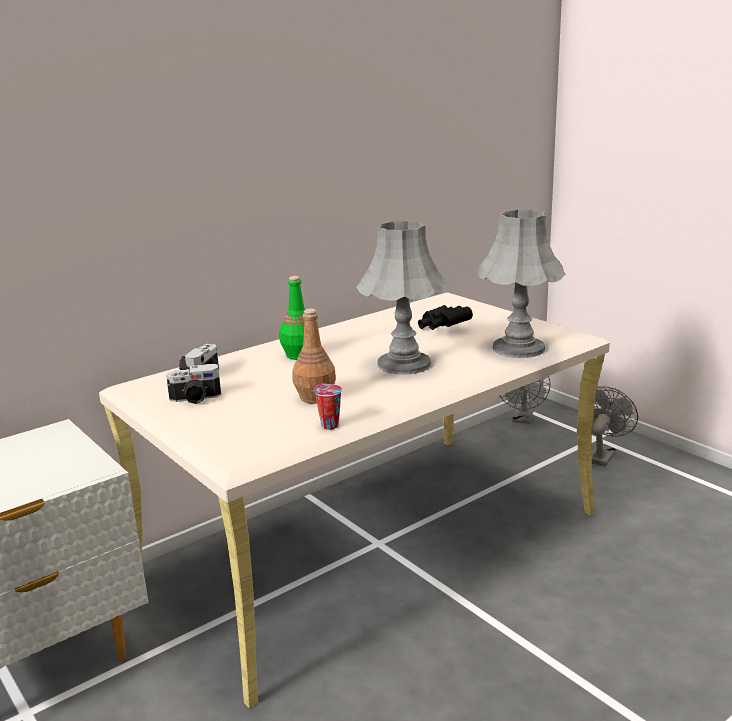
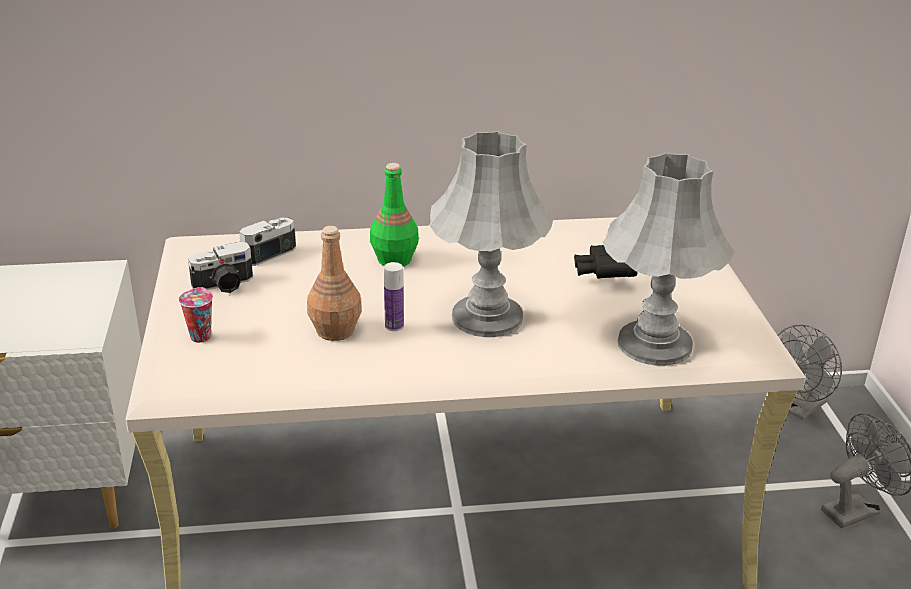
camera: 30 degrees right, 10 degrees up
camera [166,364,221,404] -> camera turned 45 degrees counterclockwise [188,242,253,293]
cup [314,384,342,430] -> cup moved to [179,287,213,343]
none -> bottle [384,262,404,331]

